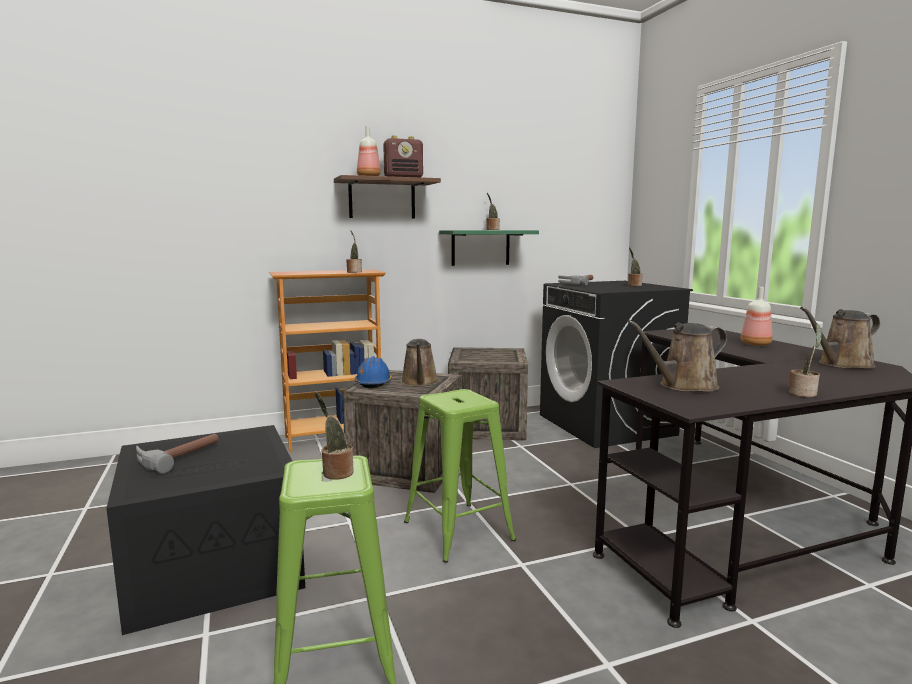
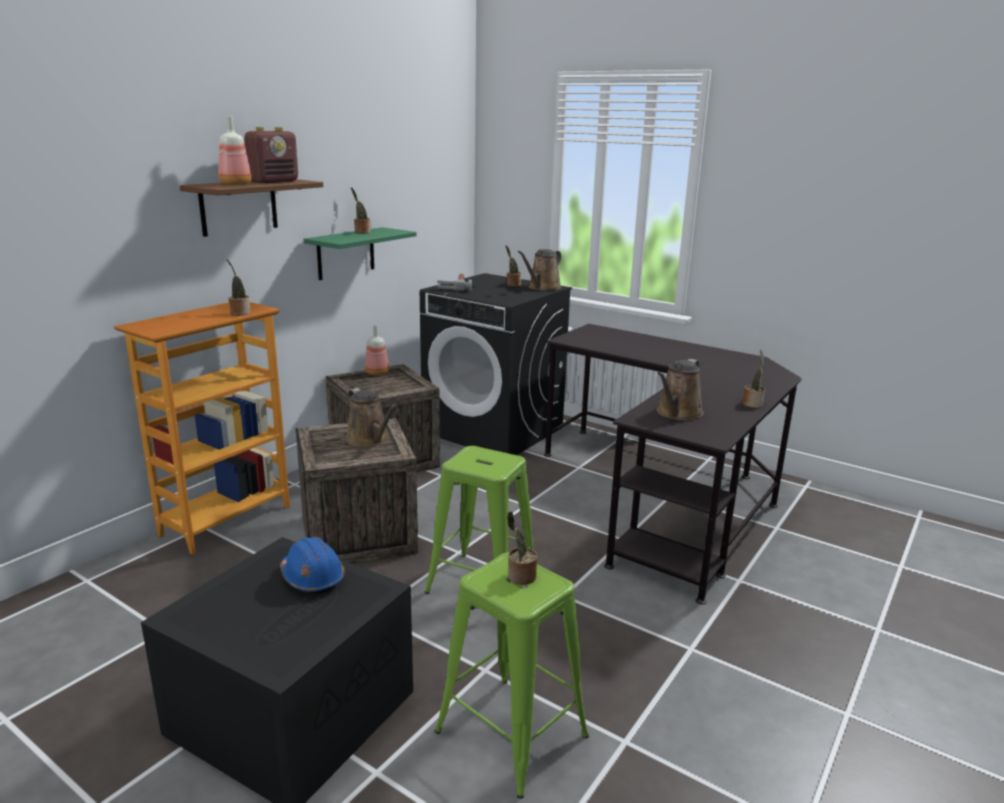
camera: 35 degrees left, 10 degrees up
hammer [136,434,218,474] -> none
blue hard hat [355,356,392,389] -> blue hard hat moved to [280,537,345,594]
bottle [741,287,773,346] -> bottle moved to [365,325,389,375]
brown watering can [800,307,880,369] -> brown watering can moved to [518,249,562,291]

